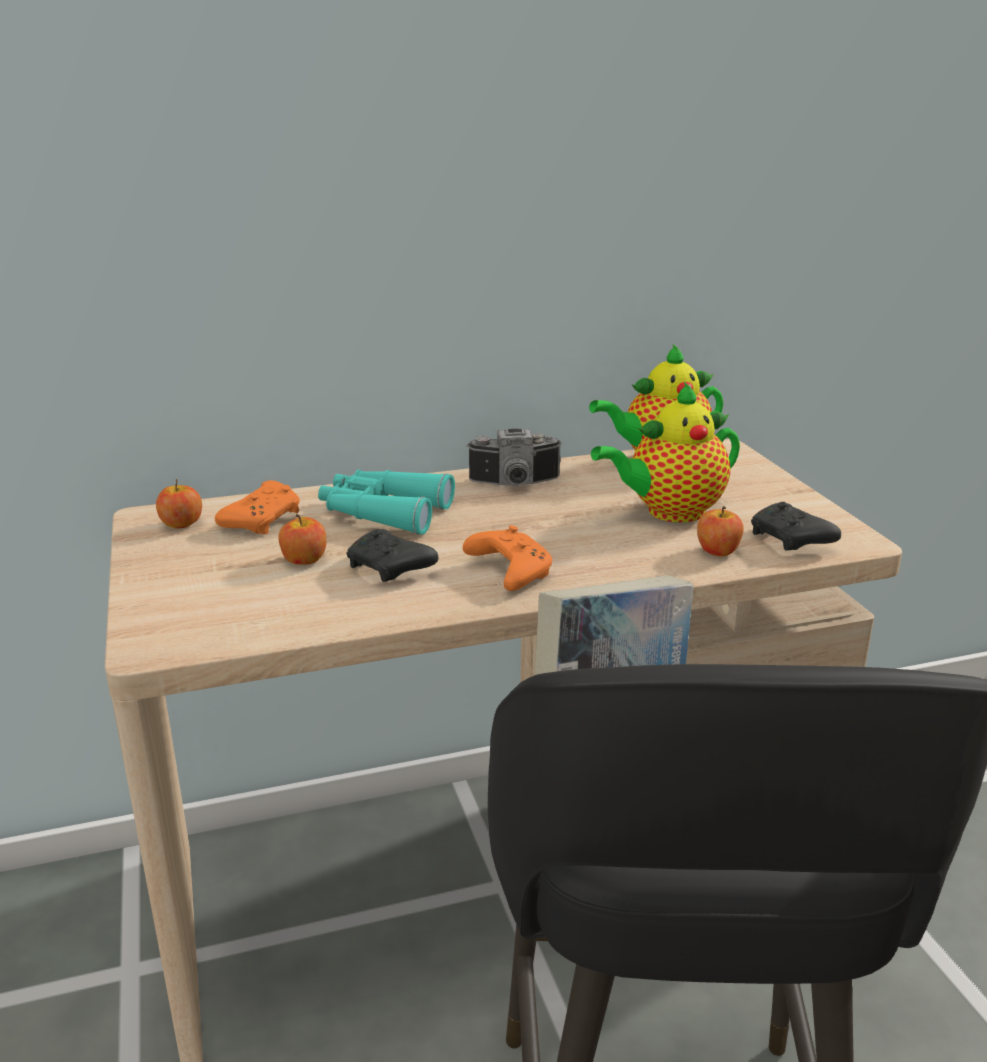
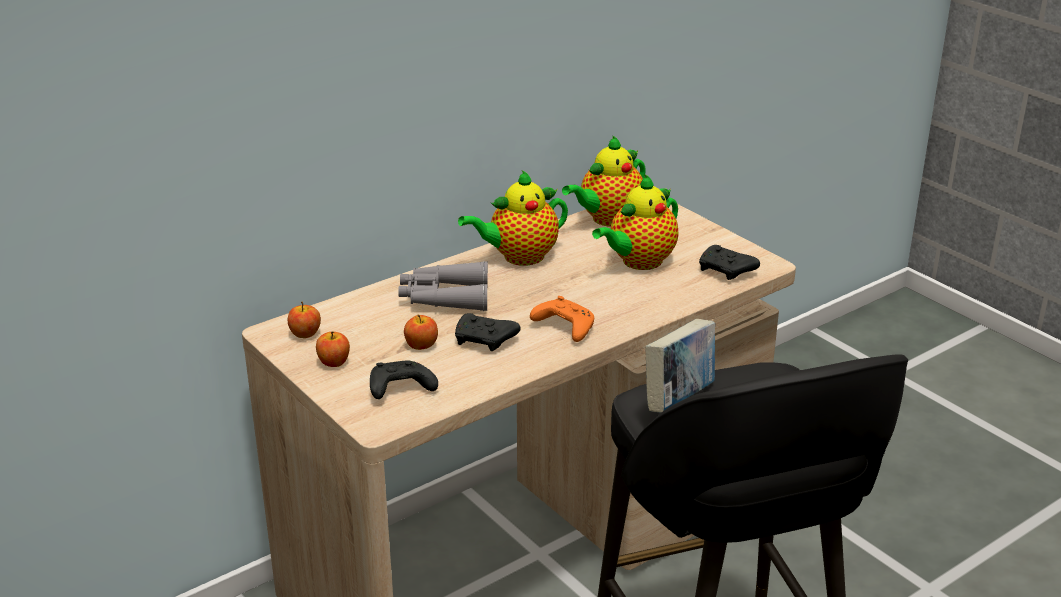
camera: 20 degrees left, 5 degrees up
orange game controller [215,480,300,534] -> none
turquoise binoculars [318,470,455,535] -> grey binoculars [398,261,488,311]
camera [466,429,562,486] -> teapot [458,170,568,266]
apple [697,506,744,557] -> apple moved to [316,331,350,367]
none -> black game controller [370,361,438,399]

